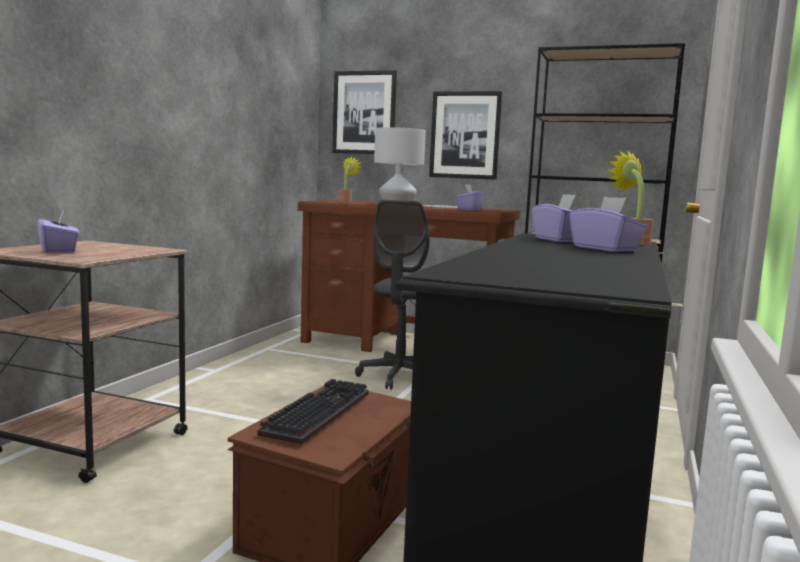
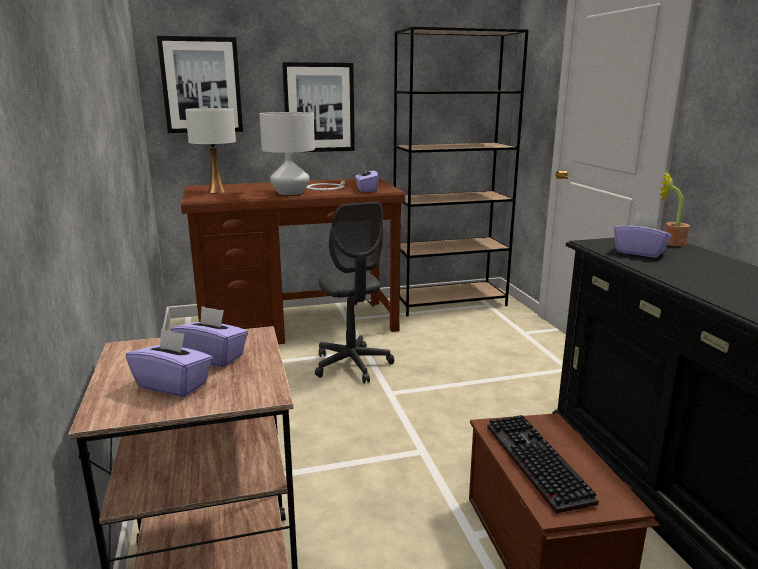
camera: 35 degrees left, 10 degrees up
potted plant [338,157,361,202] -> white table lamp [185,108,236,193]
purple tissue box [569,197,647,252] -> purple tissue box moved to [171,306,248,367]

